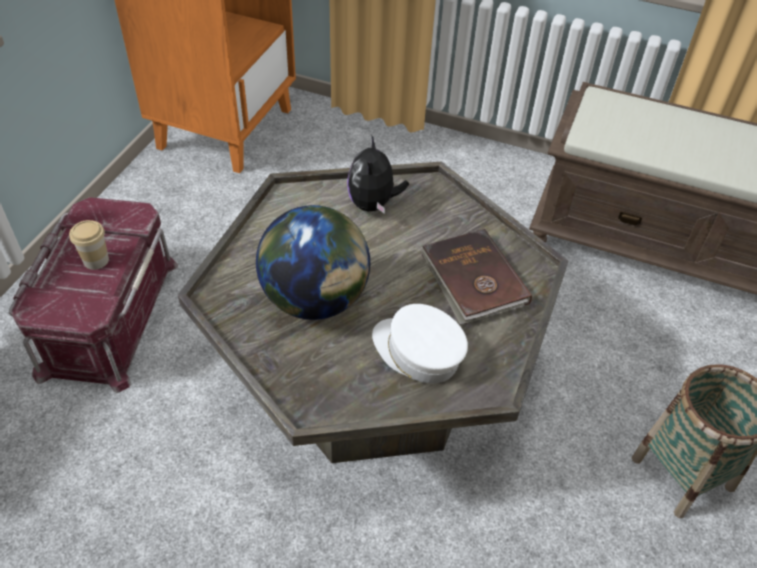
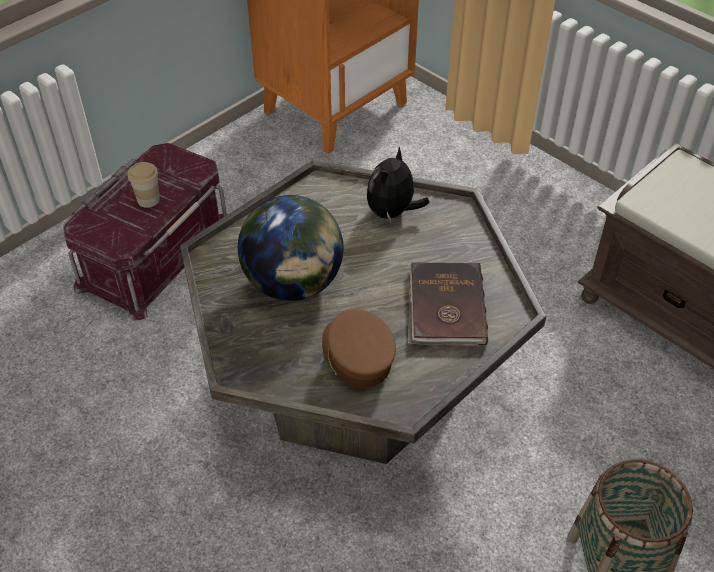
camera: 25 degrees right, 0 degrees up
white cap [372,304,468,384] -> brown cap [322,309,396,388]

